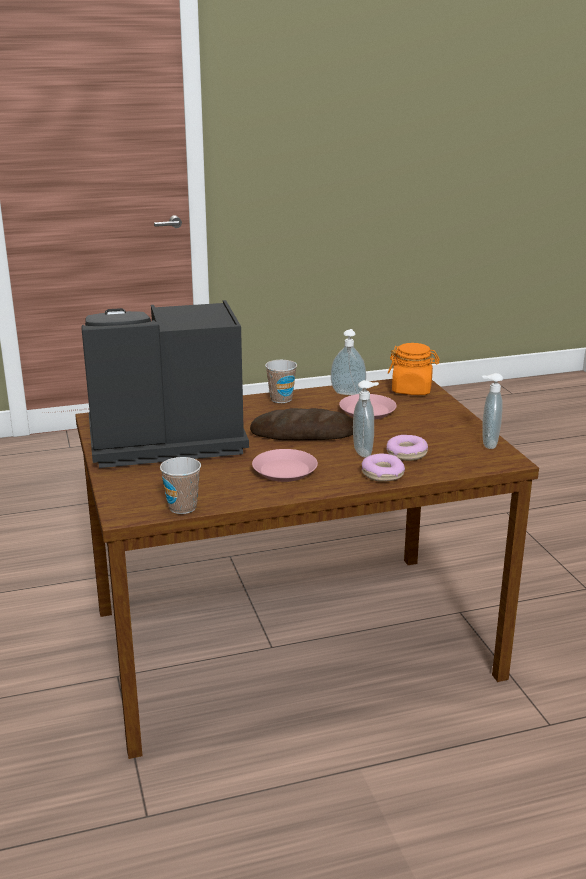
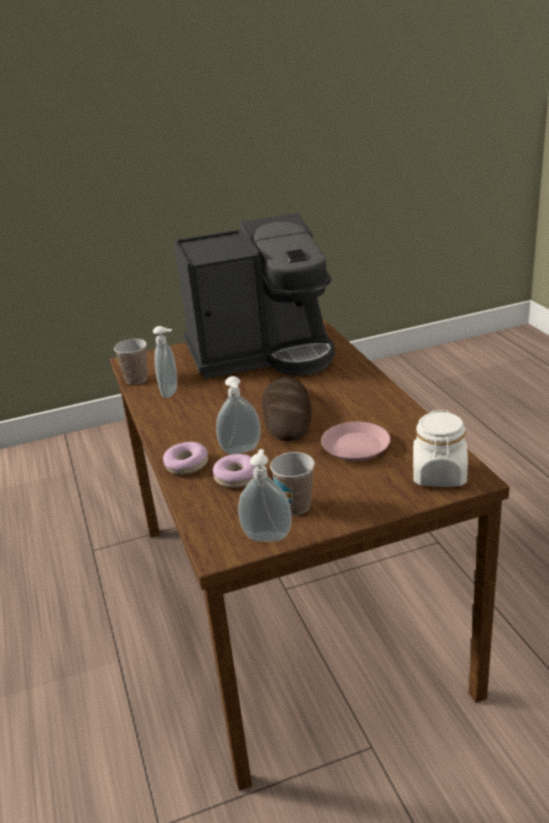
camera: 90 degrees right, 5 degrees up
coffee machine [81,300,249,468] -> coffee machine turned 90 degrees clockwise [174,213,335,379]
pink plate [252,449,318,482] -> none
cup [265,360,297,403] -> cup moved to [270,452,315,515]
soap dispenser [331,329,366,395] -> soap dispenser moved to [153,326,177,398]
orange jar [388,343,440,395] -> white jar [413,410,468,487]

